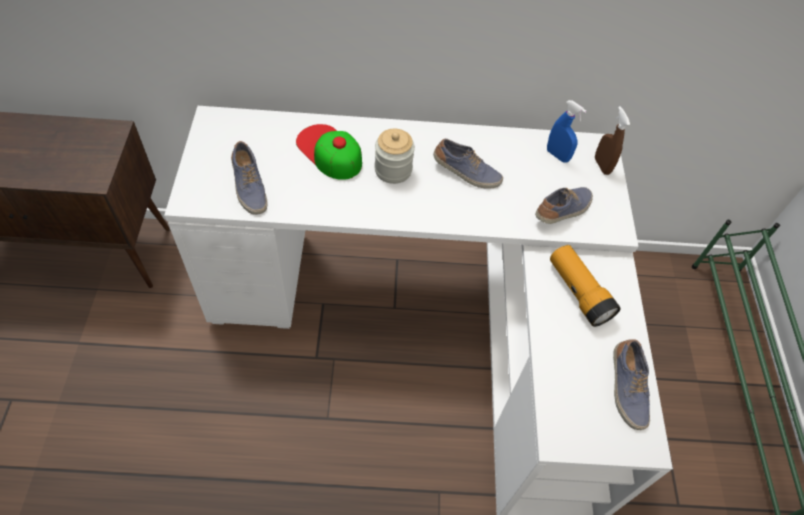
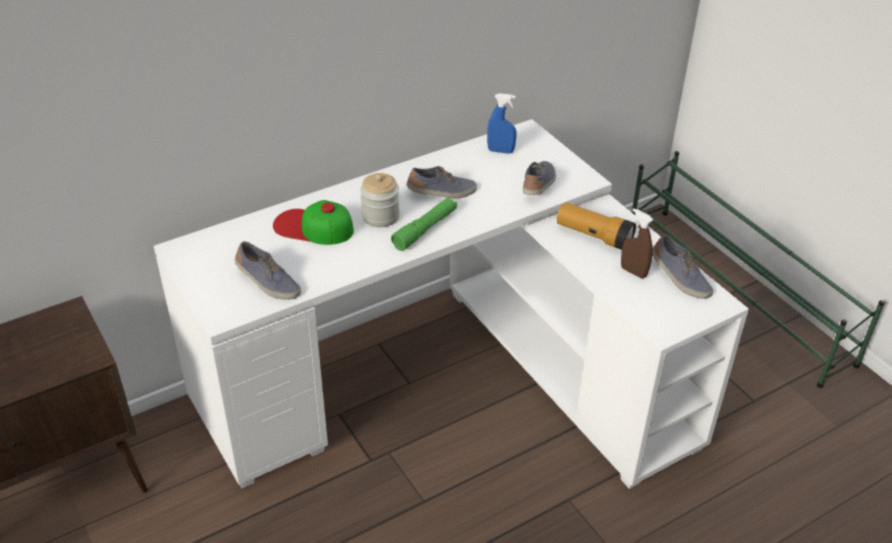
camera: 30 degrees left, 15 degrees down
brown spray bottle [595,106,630,175] -> brown spray bottle moved to [621,208,653,278]
none -> green flashlight [391,198,457,251]

